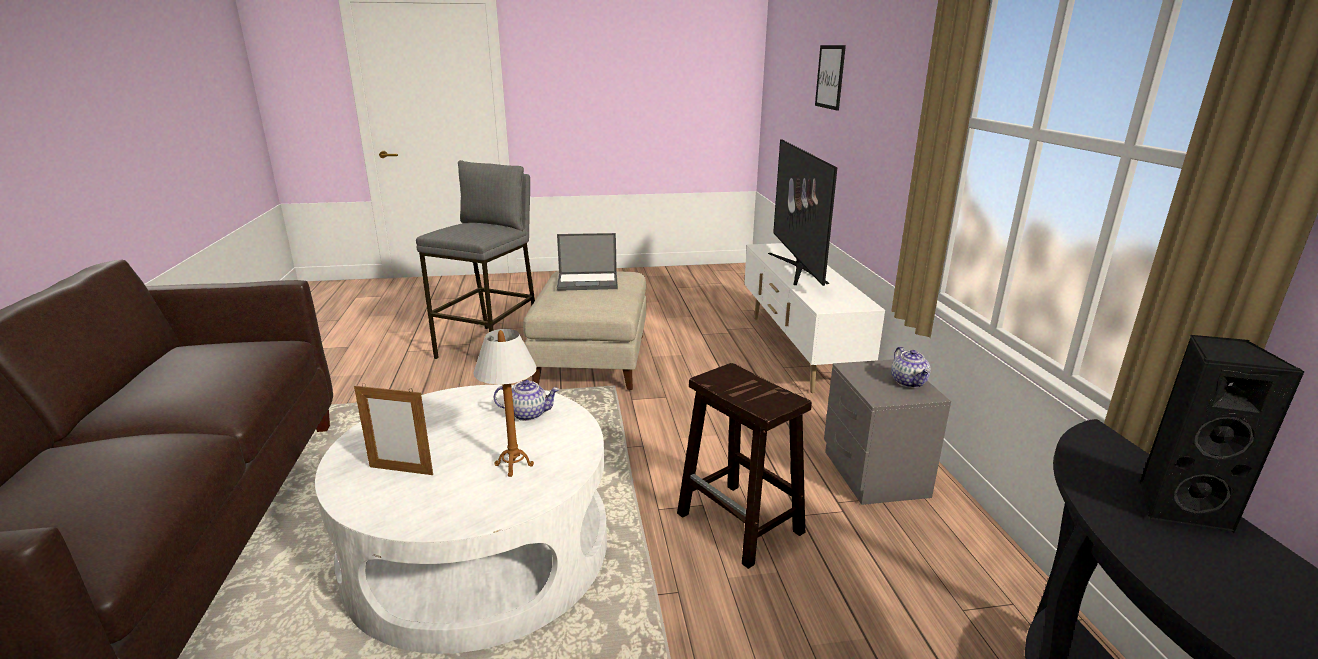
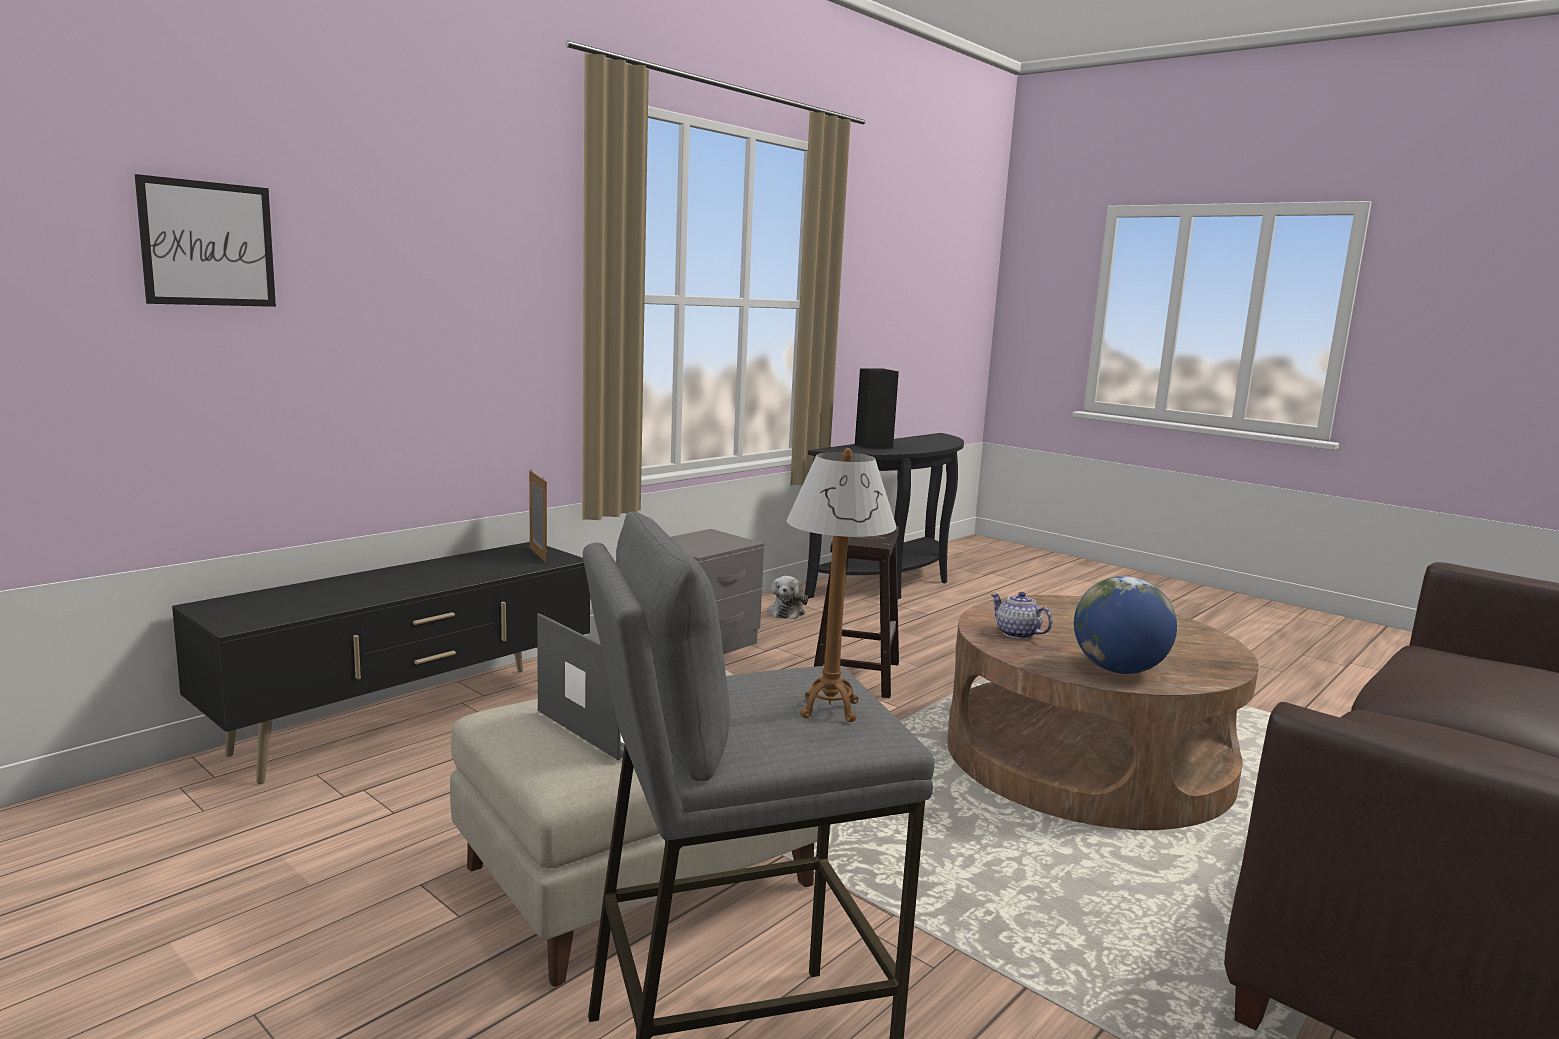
camera: 130 degrees left, 10 degrees down
white coffee table [315,385,607,654] -> brown coffee table [947,595,1259,830]
picture frame [354,383,433,475] -> picture frame moved to [529,469,547,563]
table lamp [474,329,537,477] -> table lamp moved to [787,448,896,722]
white tv stand [744,243,885,393] -> black tv stand [172,542,590,784]
television [768,139,837,286] -> none
teapot [891,347,931,388] -> none
none -> plush toy [768,576,808,619]
none -> globe [1074,576,1177,674]

